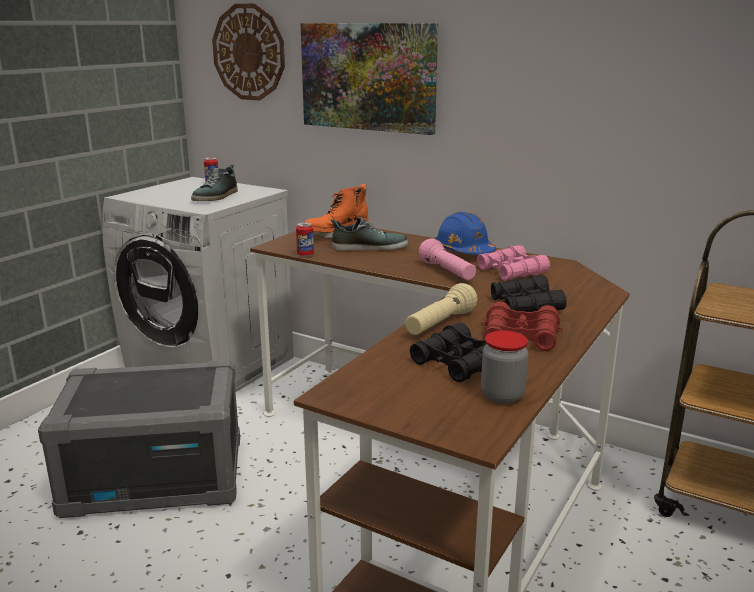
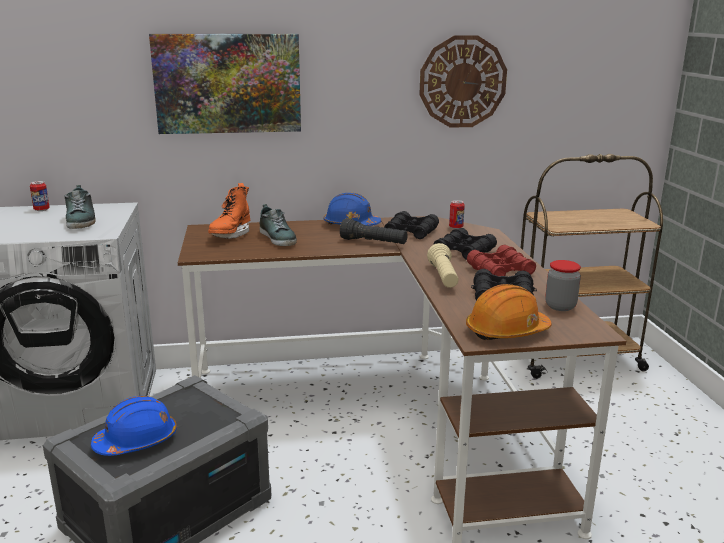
camera: 40 degrees left, 0 degrees up
wall clock [212,4,285,101] -> wall clock moved to [419,35,507,128]
can [296,222,314,257] -> can moved to [449,200,465,229]
shoe [331,217,409,251] -> shoe turned 105 degrees clockwise [260,204,297,246]
pink flashlight [419,239,476,280] -> black flashlight [340,218,408,244]
pink binoculars [477,245,550,281] -> black binoculars [384,211,439,239]
none -> blue hard hat [91,396,177,456]
none -> orange hard hat [466,284,552,340]

